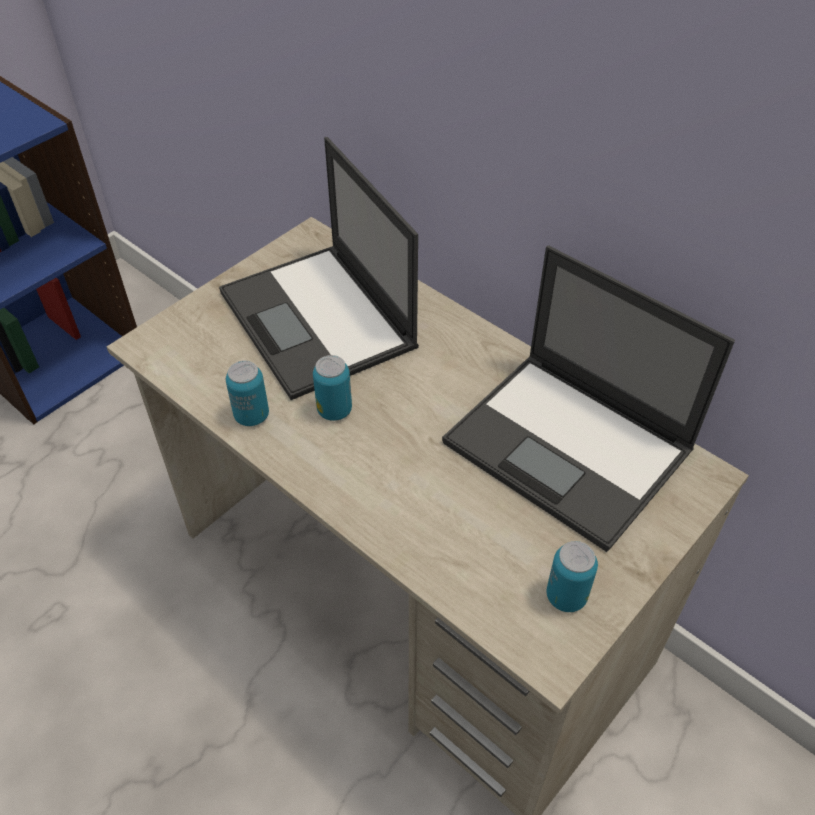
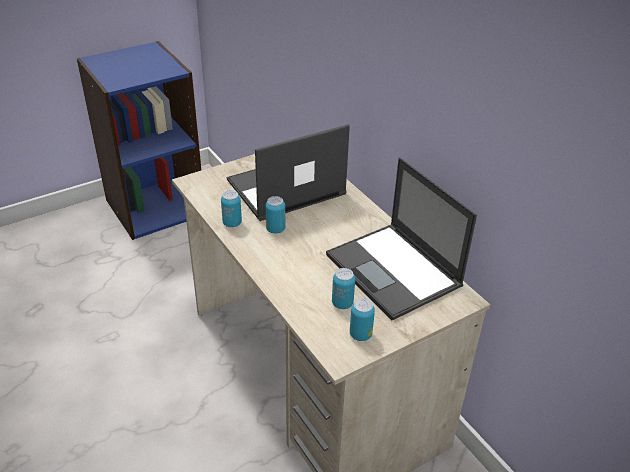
camera: 15 degrees right, 10 degrees down
laptop [219,137,419,400] -> laptop turned 75 degrees clockwise [227,124,350,221]
none -> can [332,268,355,309]

